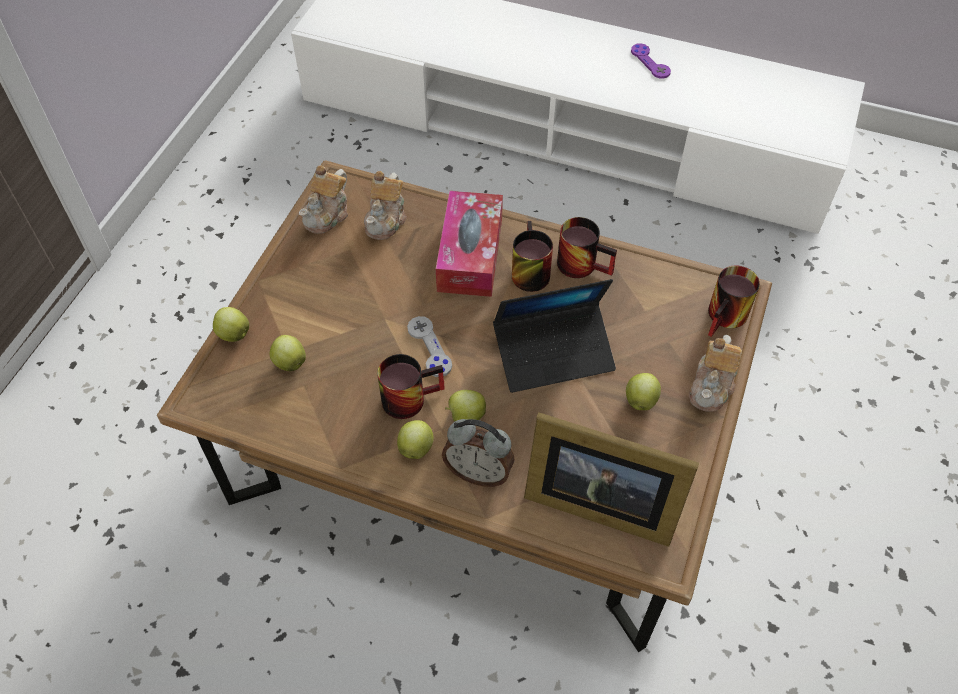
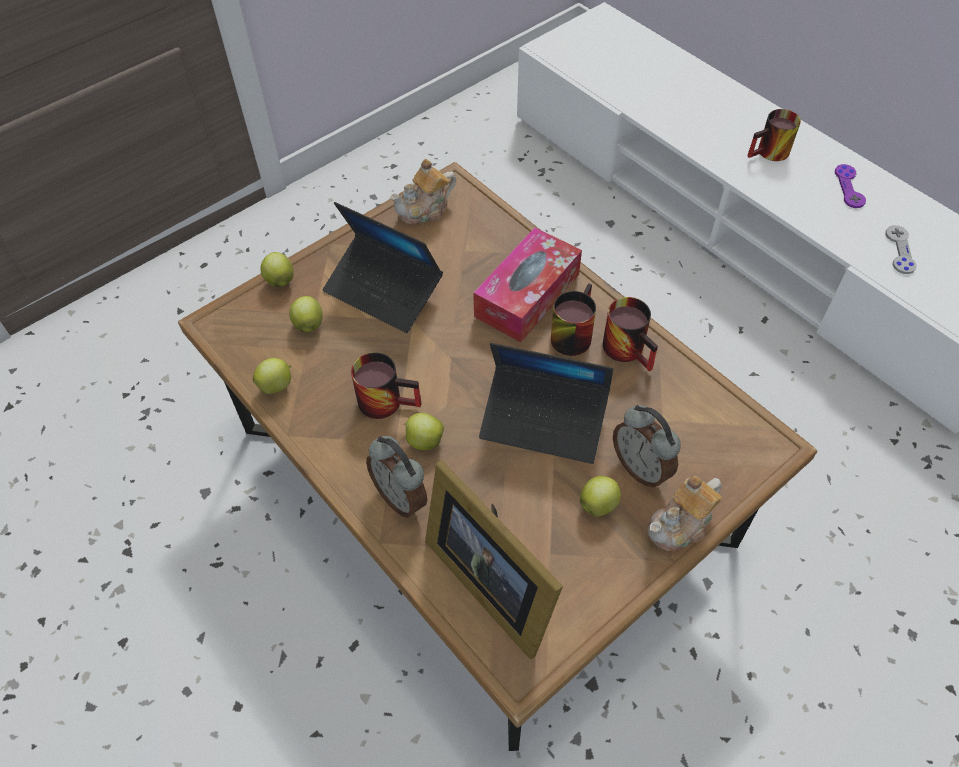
camera: 30 degrees right, 0 degrees up
teapot [364,171,407,240] -> none
apple [397,420,434,459] -> apple moved to [253,358,291,394]
grey game controller [407,316,452,377] -> grey game controller moved to [885,225,917,274]
mug [708,265,760,337] -> mug moved to [747,109,801,161]
none -> laptop [323,202,443,333]
none -> alarm clock [613,405,681,487]

